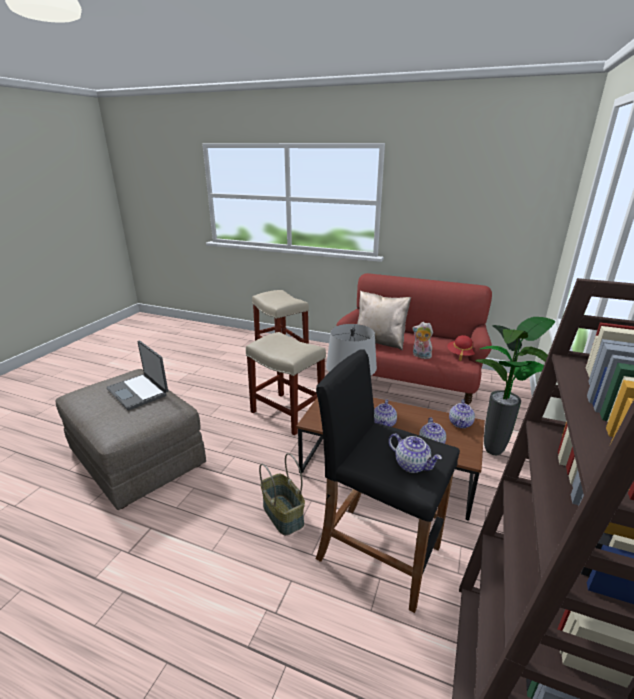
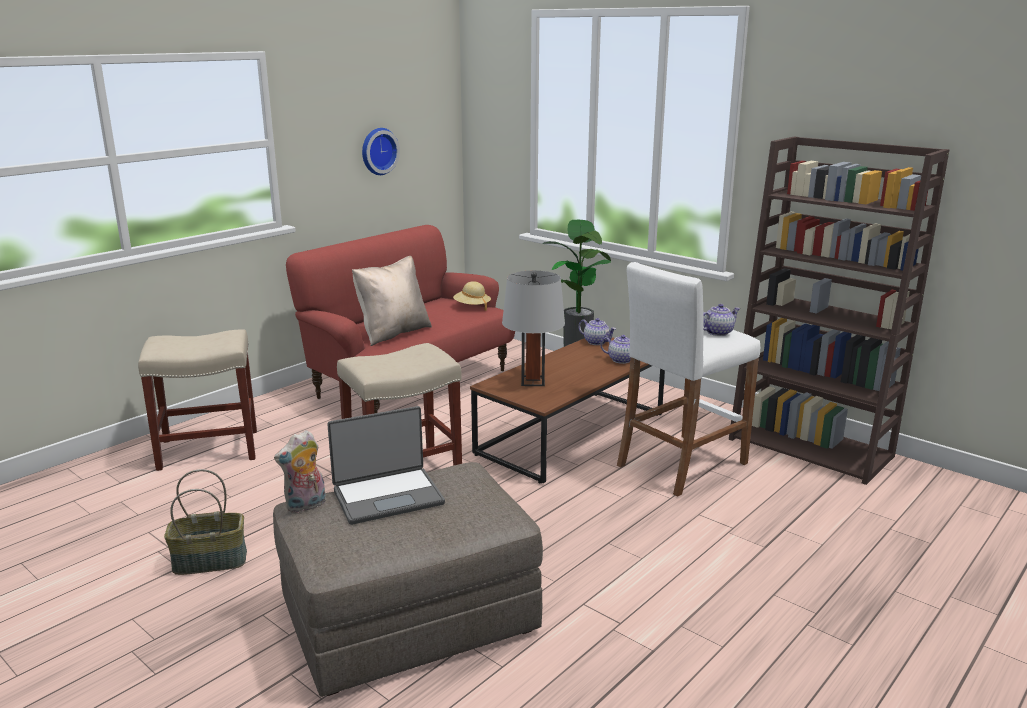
camera: 70 degrees left, 5 degrees down
basket [259,453,305,535] -> basket moved to [164,469,247,575]
black stool [316,349,460,613] -> white stool [617,262,760,497]
teapot [374,399,397,427] -> none
plush toy [412,322,433,359] -> plush toy moved to [274,430,326,513]
red hat [447,335,475,361] -> beige hat [453,281,491,311]
none -> wall clock [362,128,400,175]

